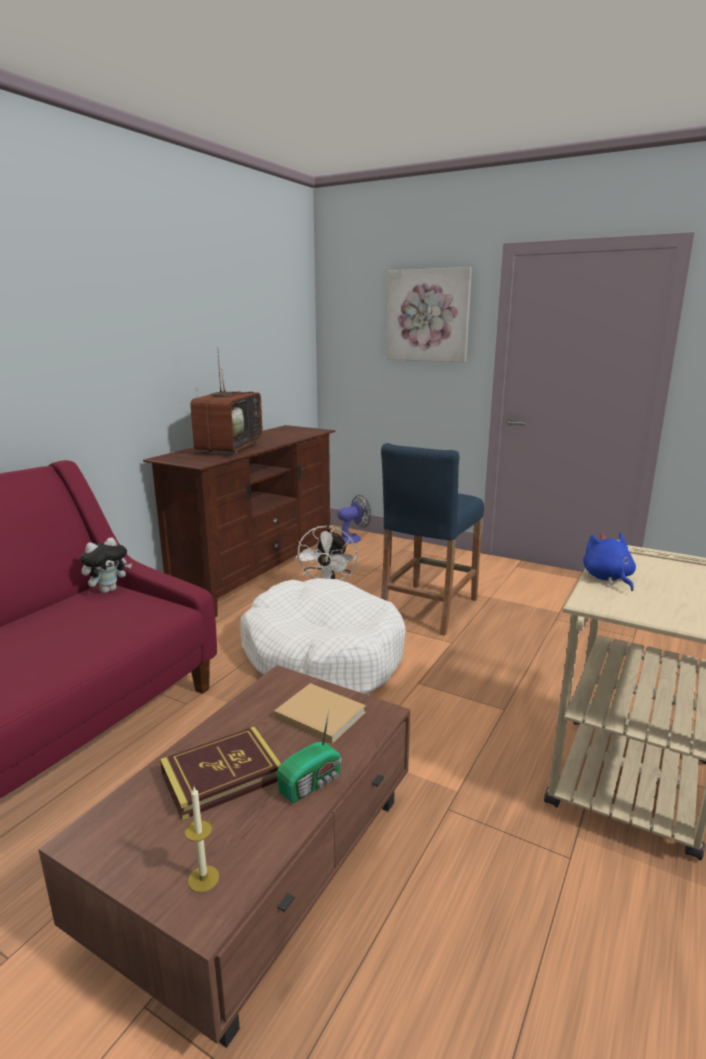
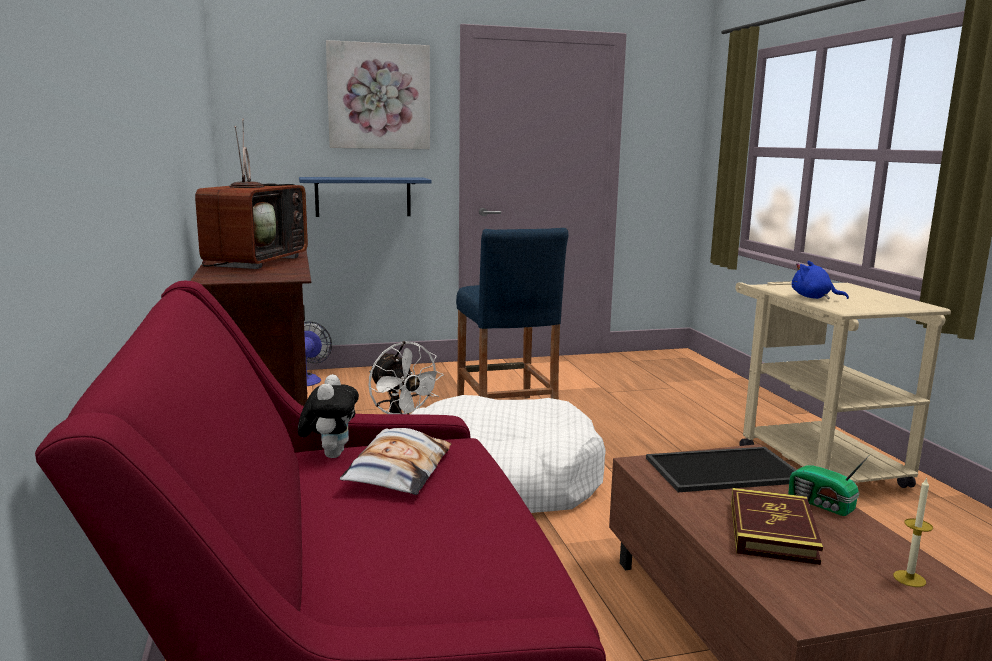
camera: 45 degrees left, 5 degrees down
television [190,346,263,455] -> television turned 45 degrees clockwise [195,118,308,269]
beige book [274,683,366,744] -> tray [646,447,796,492]
radio [277,710,342,803] -> radio turned 135 degrees clockwise [788,455,870,516]
none -> blue shelf [299,177,432,217]
none -> pillow [340,428,451,495]

